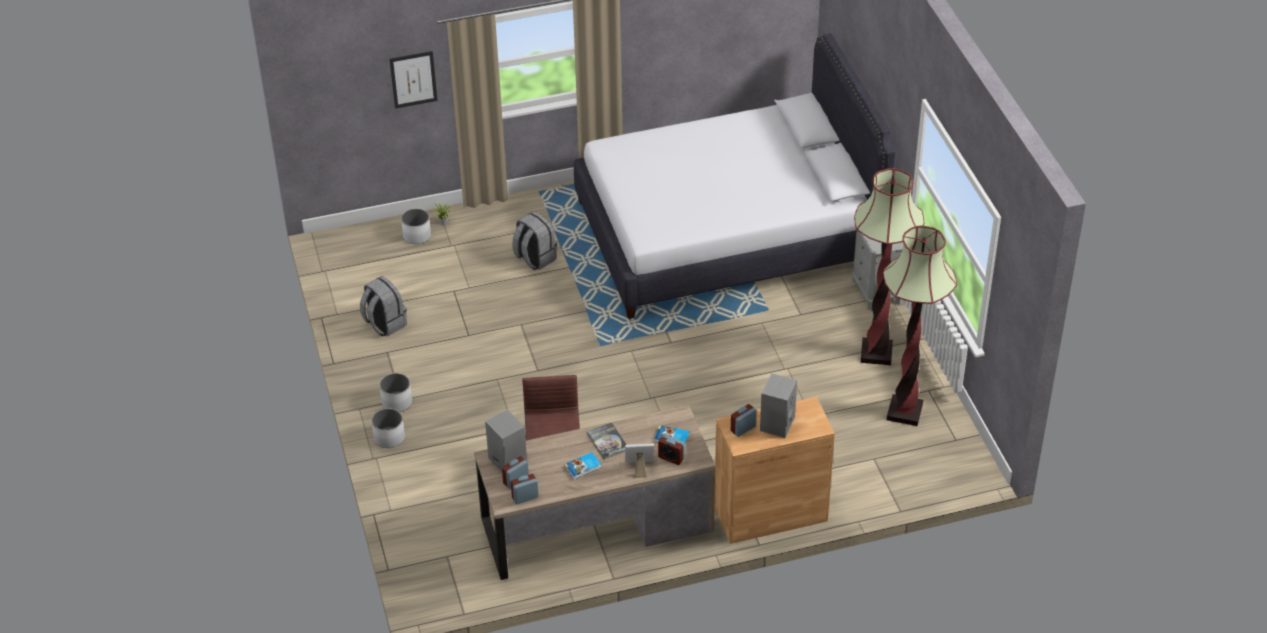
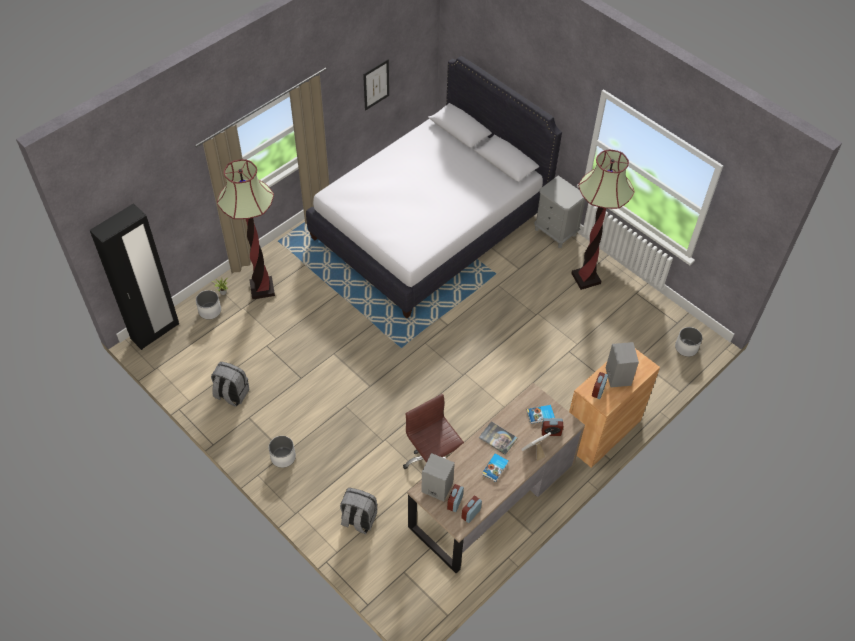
camera: 30 degrees left, 10 degrees up
white planter [372,408,405,448] -> white planter moved to [675,327,702,357]
picture [389,51,438,109] -> picture moved to [363,59,389,111]
grey backpack [512,212,557,270] -> grey backpack moved to [340,488,377,534]
floor lamp [882,226,957,426] -> floor lamp moved to [217,159,275,300]
none -> black wardrobe [90,203,179,350]

